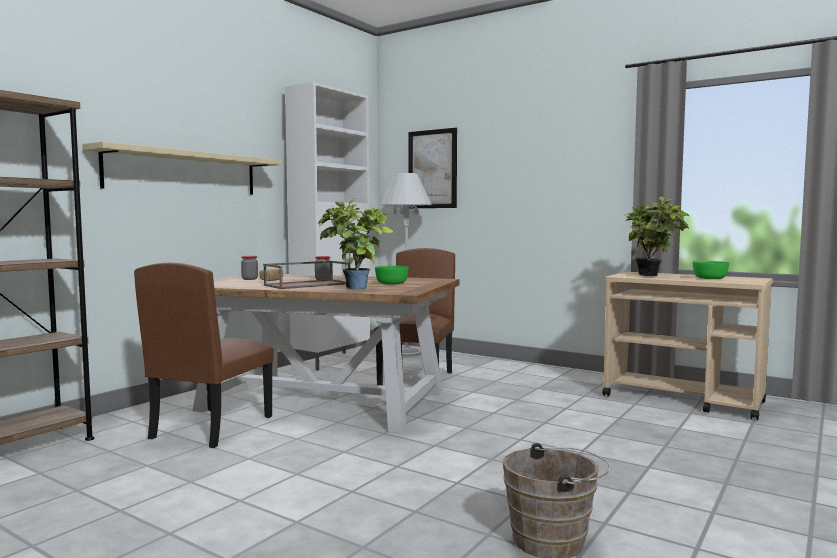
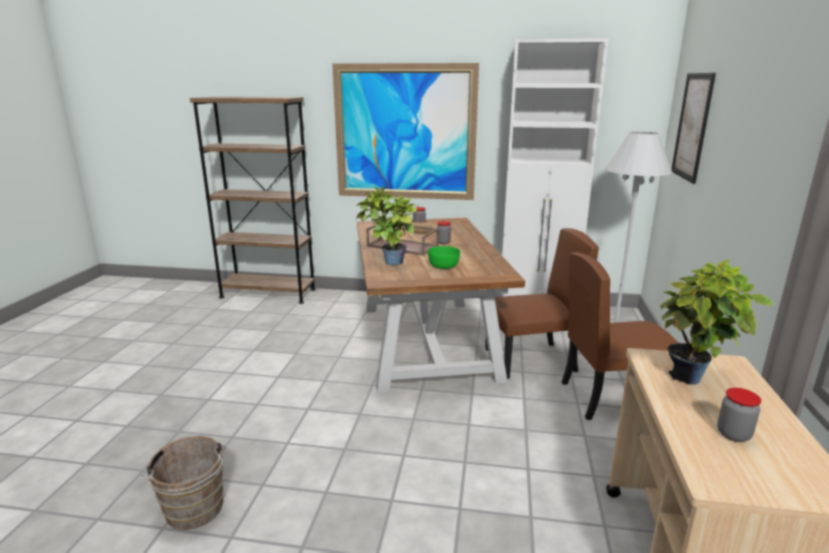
camera: 65 degrees right, 15 degrees up
beige shelf [82,141,281,195] -> picture [332,63,479,200]
brown chair [134,262,274,448] -> brown chair moved to [561,252,679,420]
green bowl [693,261,729,279] -> jar [717,388,761,442]

